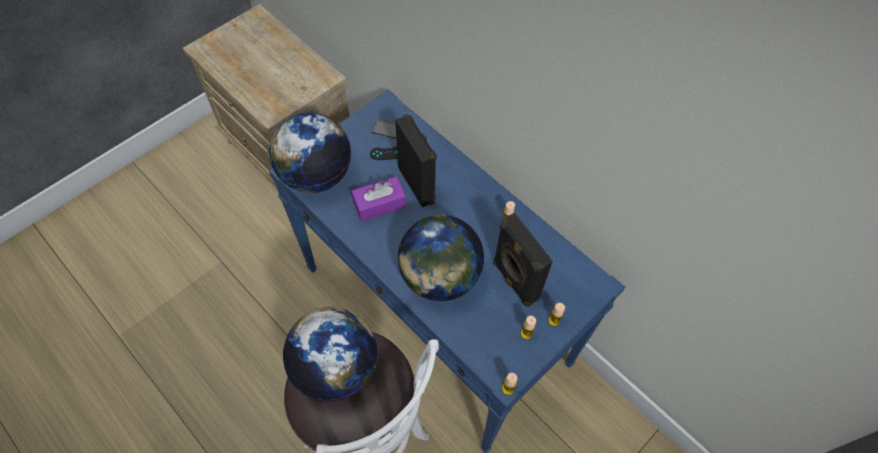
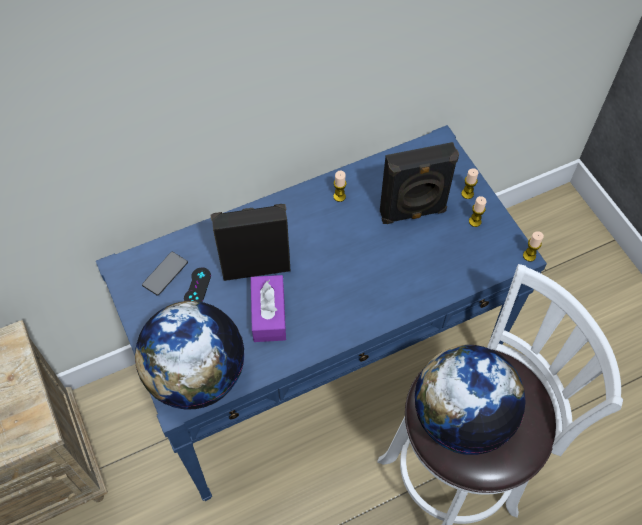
camera: 70 degrees left, 0 degrees up
globe [398,214,484,301] -> none

